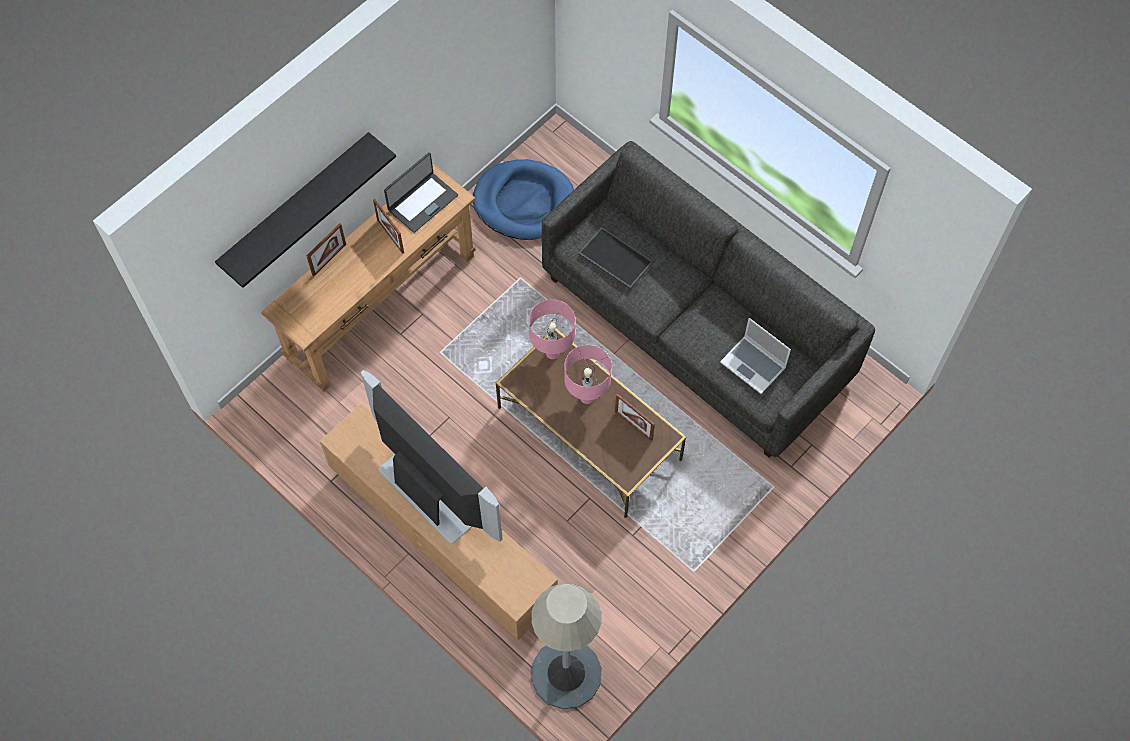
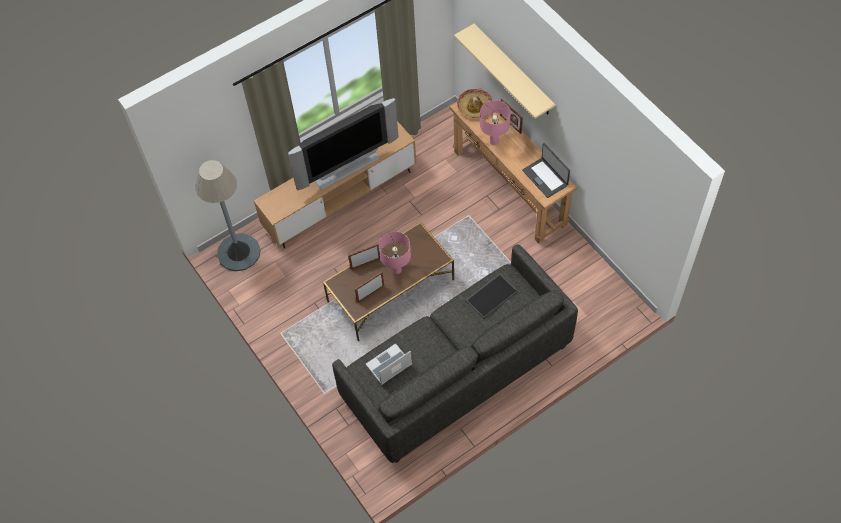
camera: 105 degrees right, 5 degrees down
black shelf [215,132,396,288] -> beige shelf [454,24,556,118]
picture frame [373,199,404,254] -> picture frame moved to [348,244,380,269]
blue dog bed [473,159,574,240] -> none
pink table lamp [529,299,575,359] -> pink table lamp moved to [480,100,511,145]
none -> hat [457,89,492,118]

